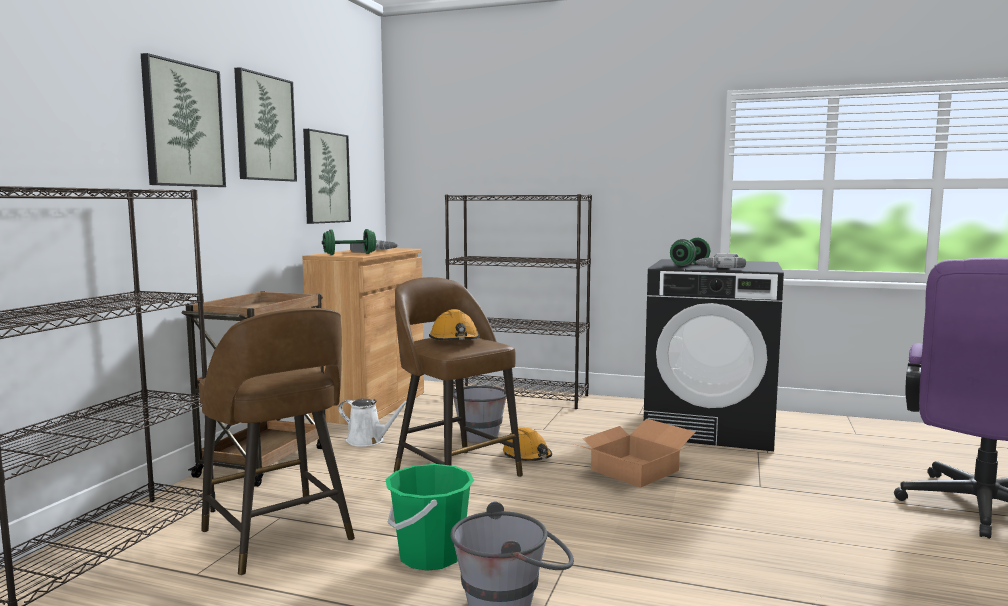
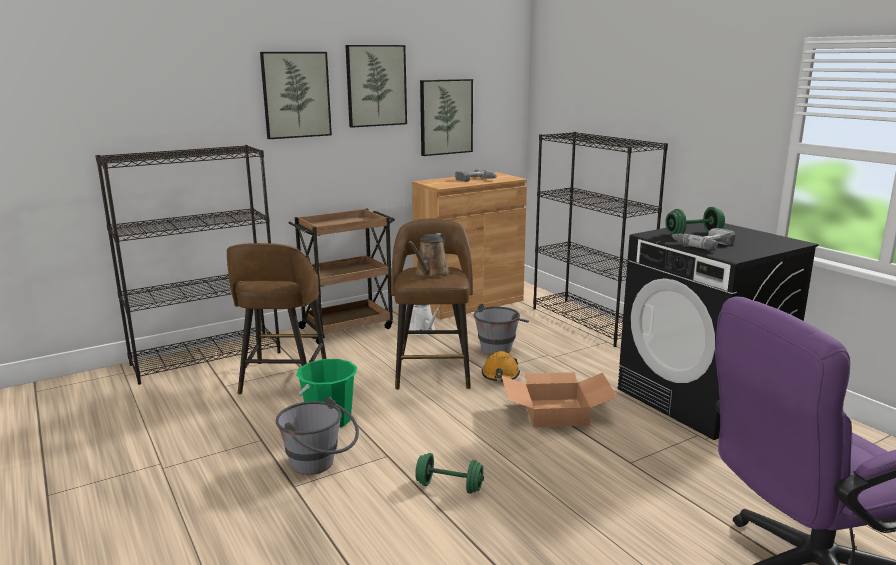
camera: 40 degrees right, 10 degrees up
green dumbbell [322,229,377,255] -> green dumbbell moved to [415,453,484,494]
orange hard hat [429,309,480,340] -> brown watering can [408,233,450,277]

